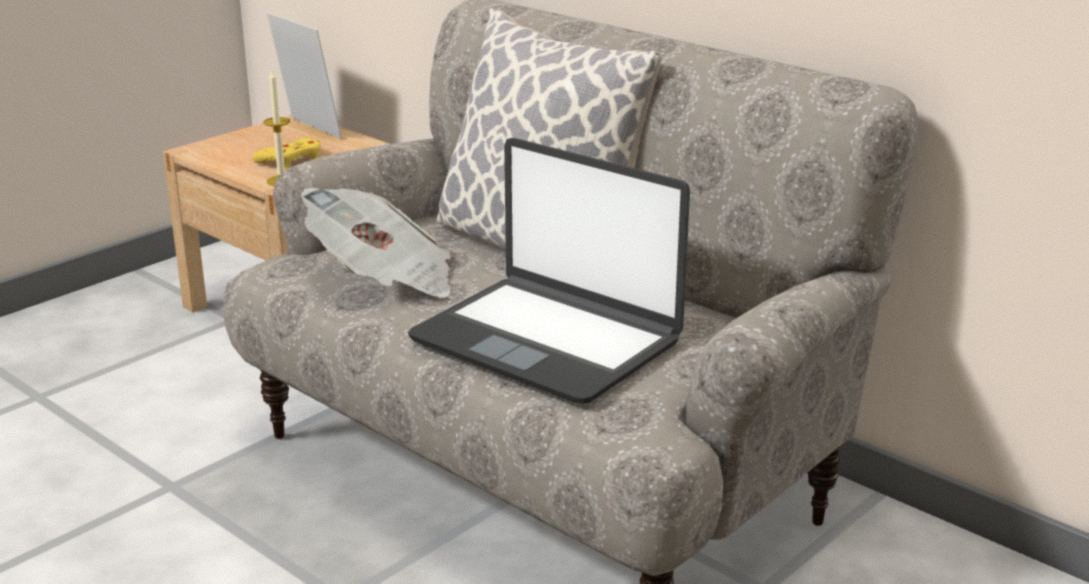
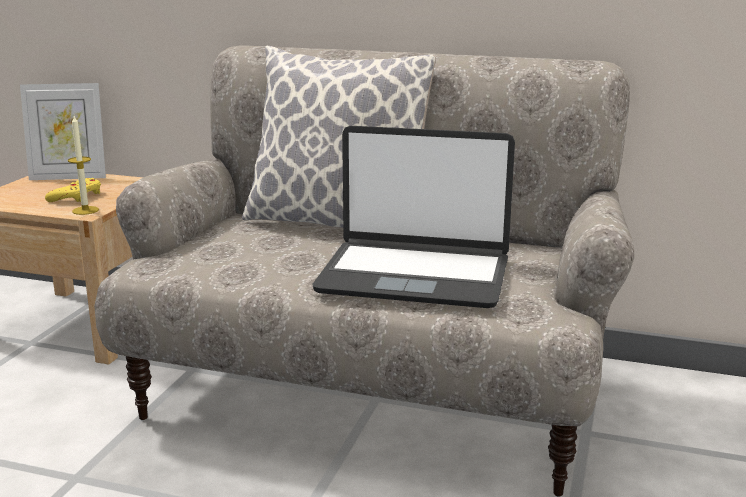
camera: 25 degrees left, 5 degrees down
picture frame [267,13,342,139] -> picture frame turned 150 degrees clockwise [20,83,106,180]
newspaper [301,188,451,298] -> none

